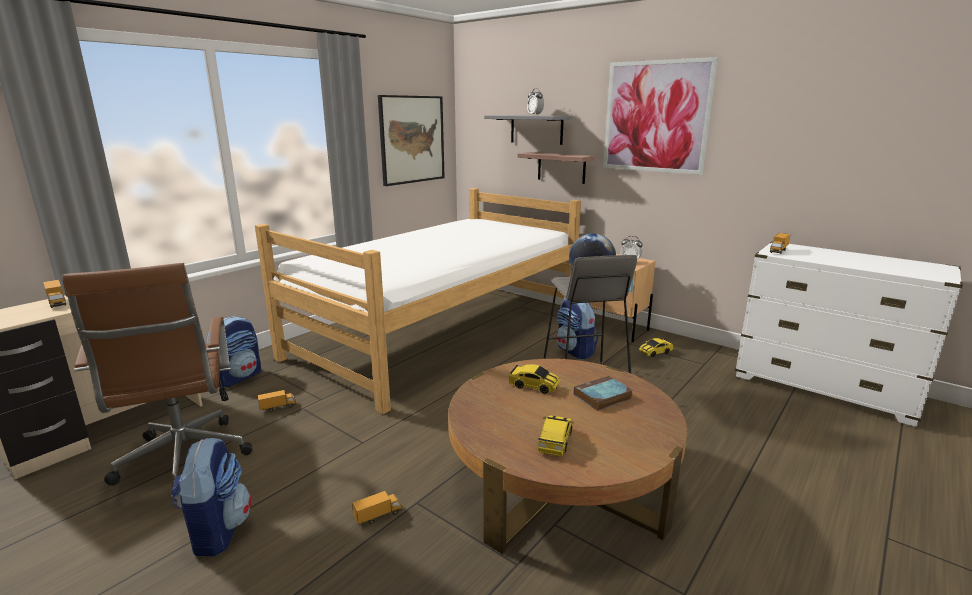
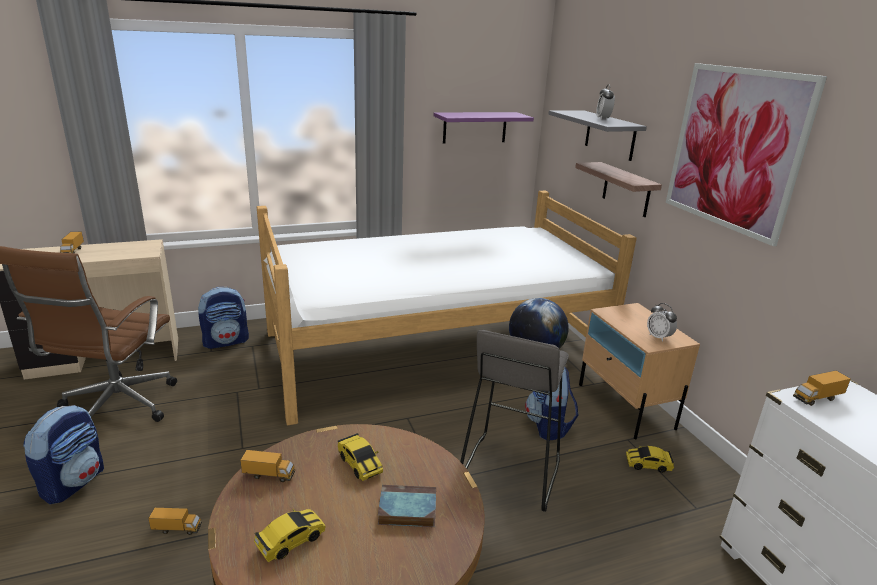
camera: 30 degrees right, 5 degrees up
toy truck [258,390,297,412] -> toy truck moved to [240,450,295,482]
picture [378,95,445,186] -> purple shelf [433,112,534,144]

